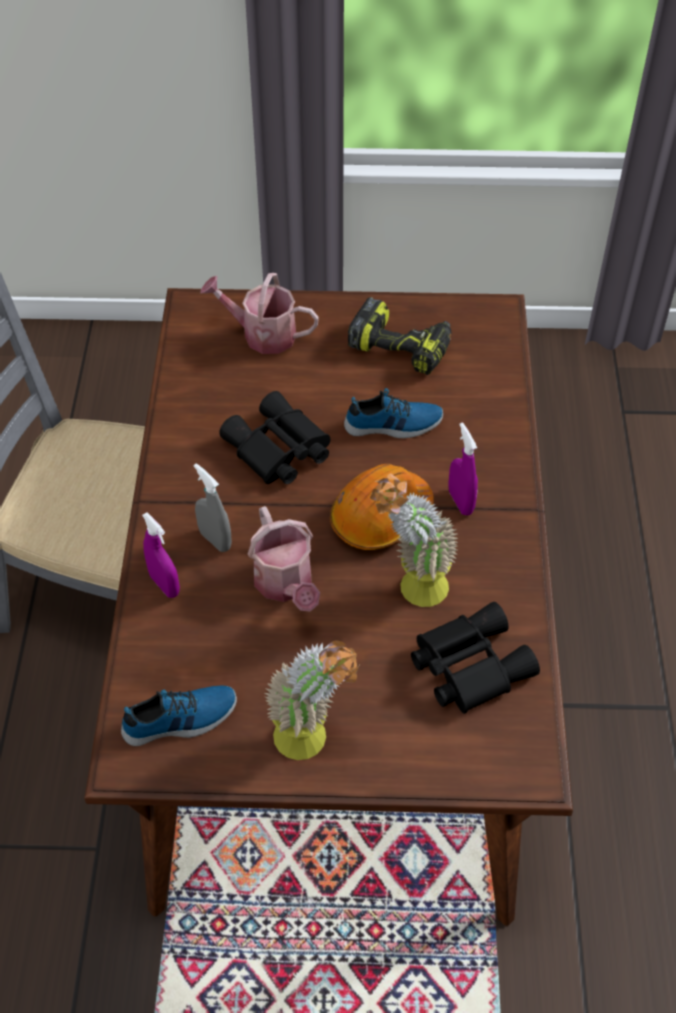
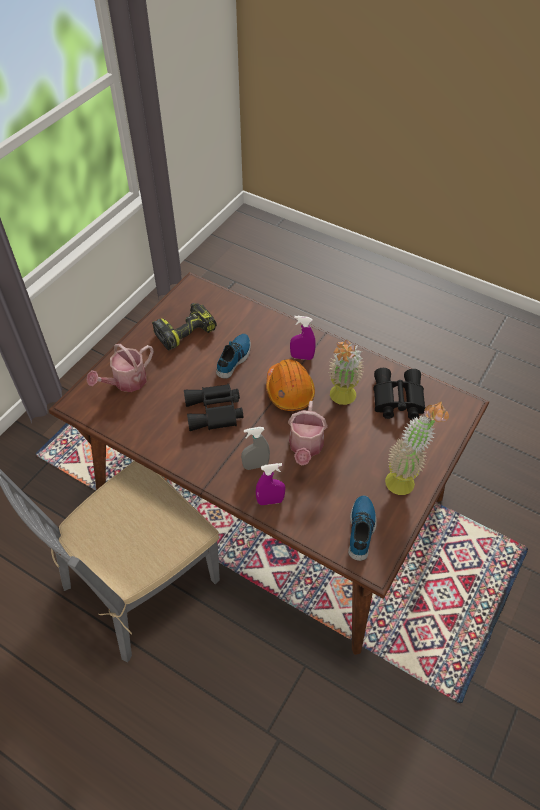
camera: 60 degrees left, 0 degrees up
watering can [248,506,320,612] -> watering can turned 90 degrees clockwise [288,401,328,466]

